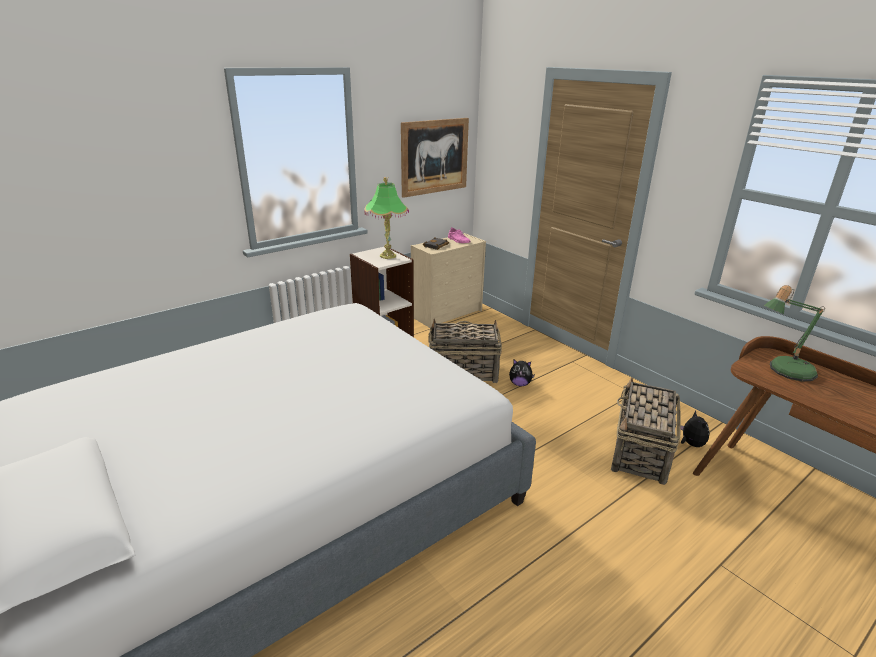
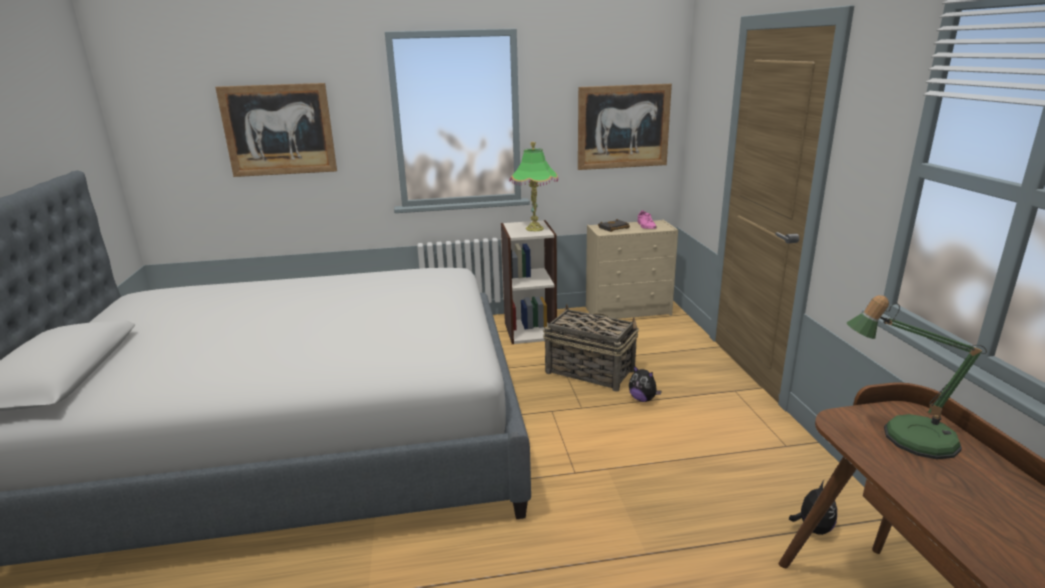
camera: 30 degrees right, 5 degrees down
basket [611,378,681,485] -> none
none -> picture [215,83,337,177]

